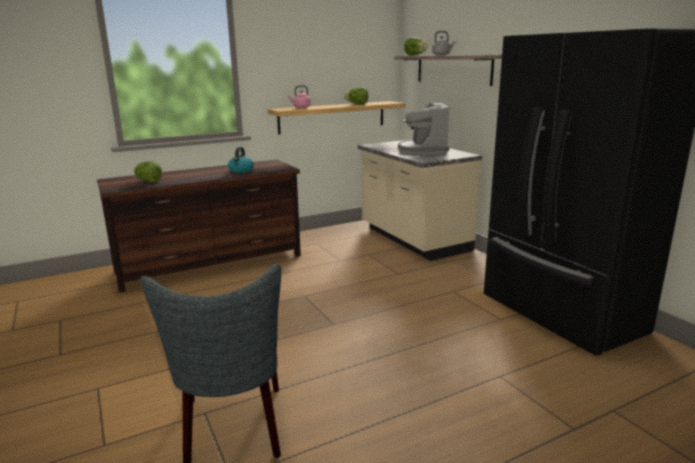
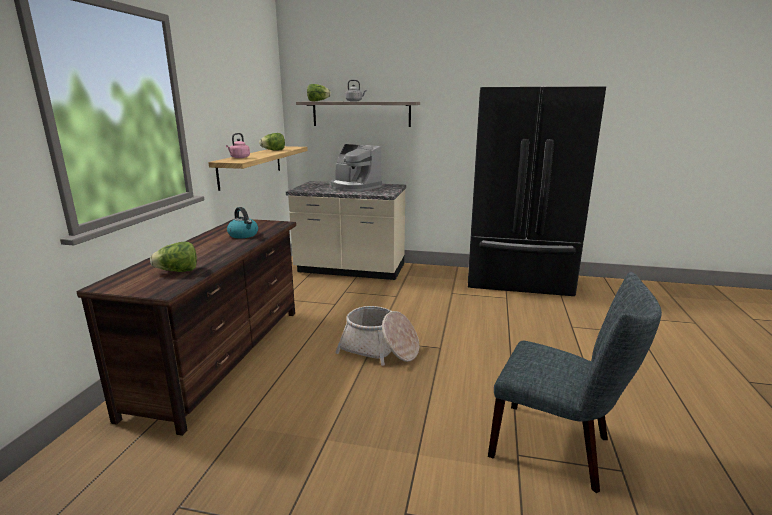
camera: 50 degrees left, 0 degrees up
none -> basket [335,306,419,366]

